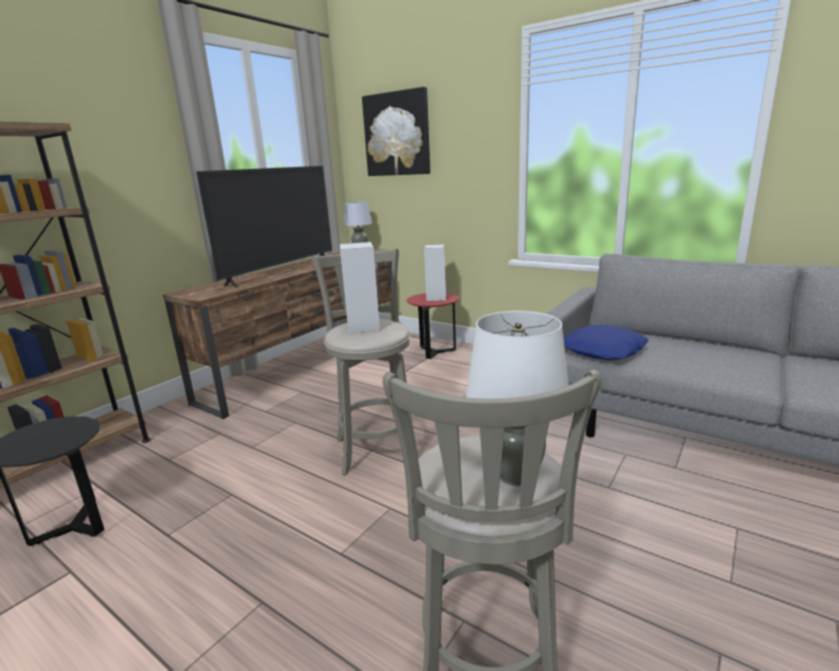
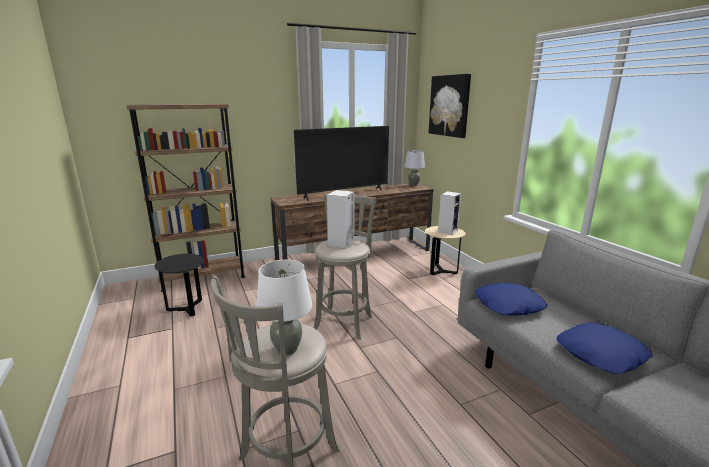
camera: 30 degrees right, 0 degrees up
red side table [407,293,459,359] -> beige side table [425,226,466,275]
none -> blue pillow [557,322,653,374]

